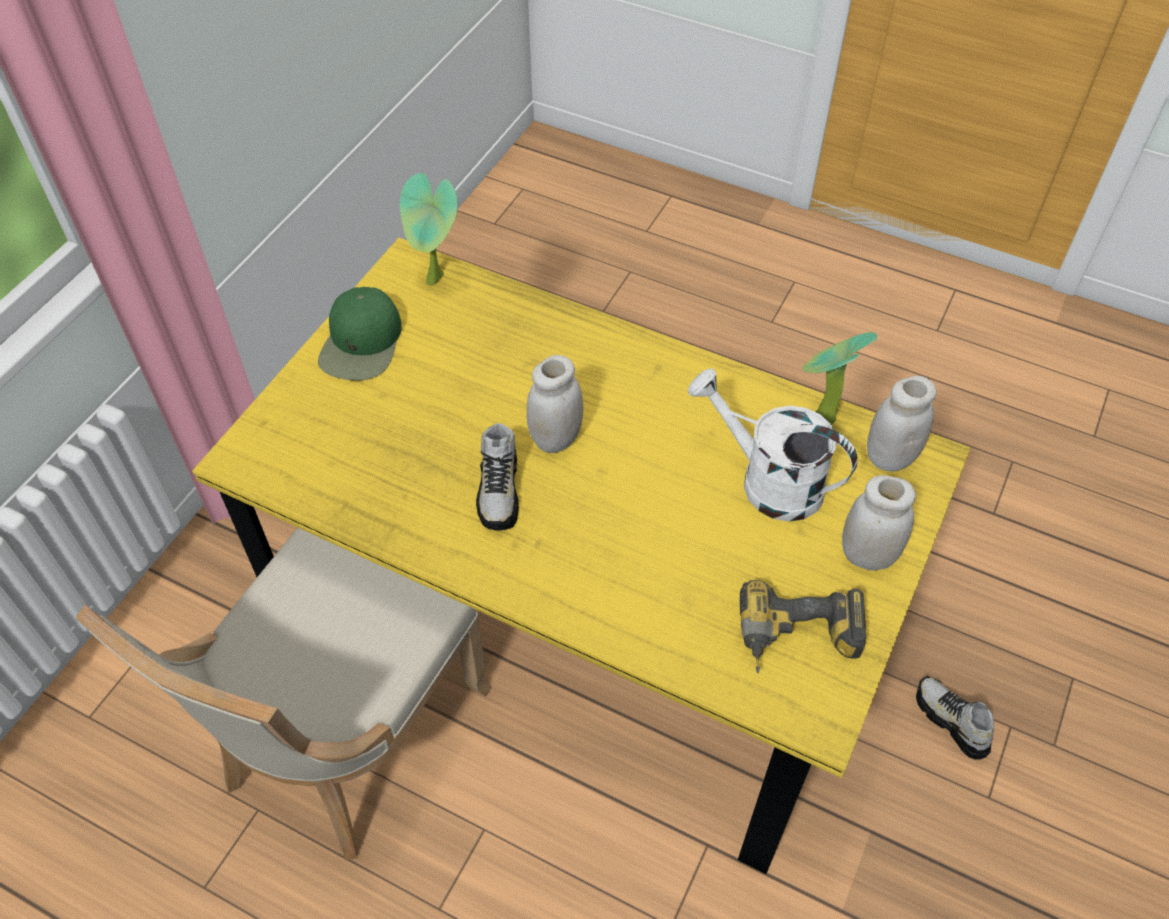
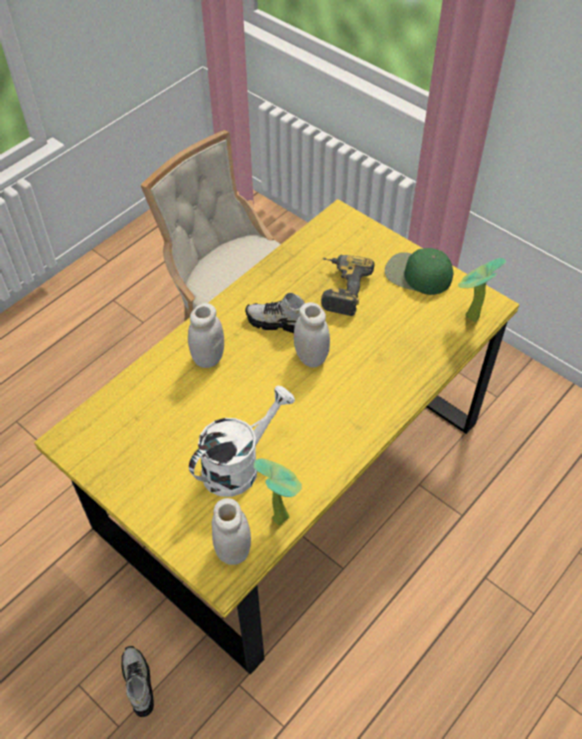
camera: 105 degrees right, 0 degrees up
power drill [740,580,866,673] -> power drill moved to [321,255,375,316]
white jar [842,475,916,571] -> white jar moved to [188,303,224,368]
shoe [916,676,994,760] -> shoe turned 90 degrees counterclockwise [121,646,154,717]

